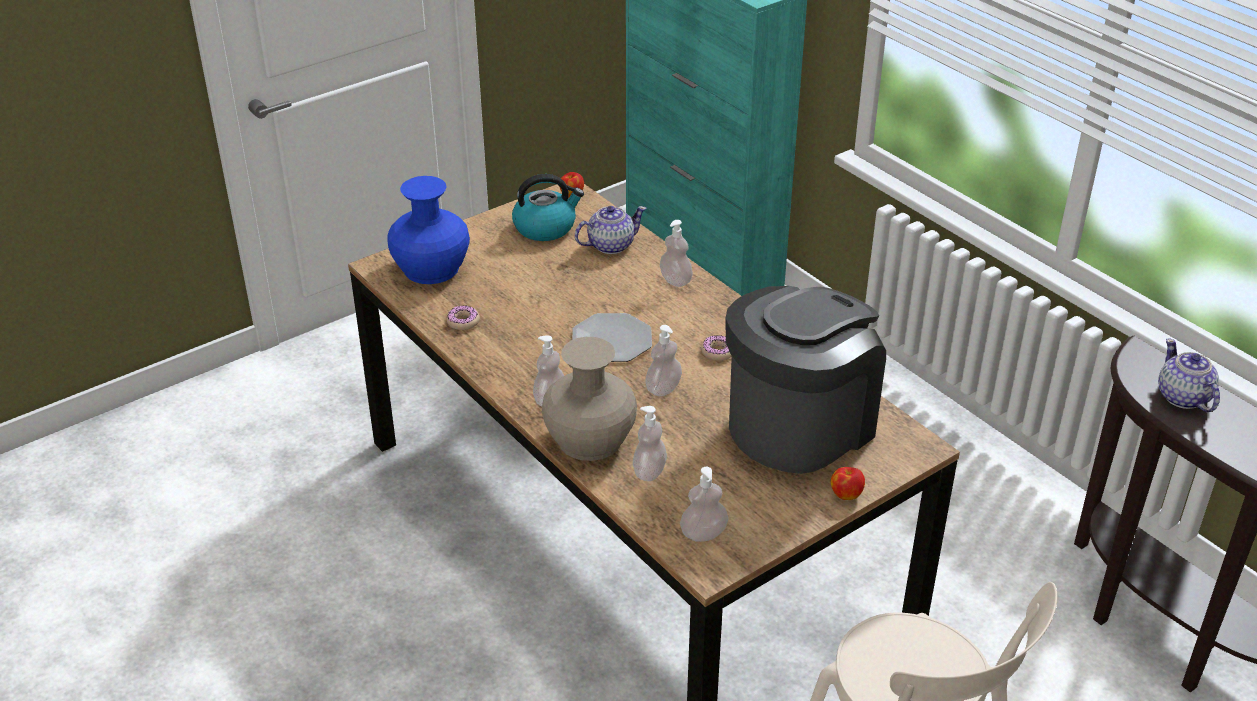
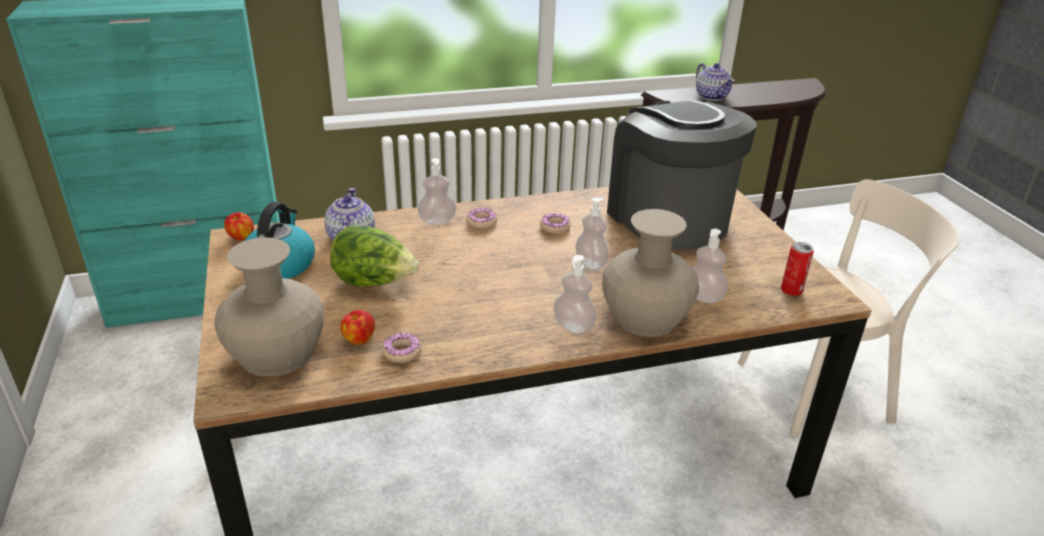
camera: 70 degrees left, 5 degrees down
blue vase [387,176,470,284] -> beige vase [214,237,324,377]
plate [572,313,652,362] -> none
soap dispenser [680,467,728,542] -> can [781,242,814,296]
apple [831,467,865,500] -> apple moved to [340,310,375,345]
teapot [1158,339,1220,412] -> teapot turned 120 degrees counterclockwise [696,63,735,101]
none -> lettuce [330,226,419,286]
none -> donut [467,208,497,229]

